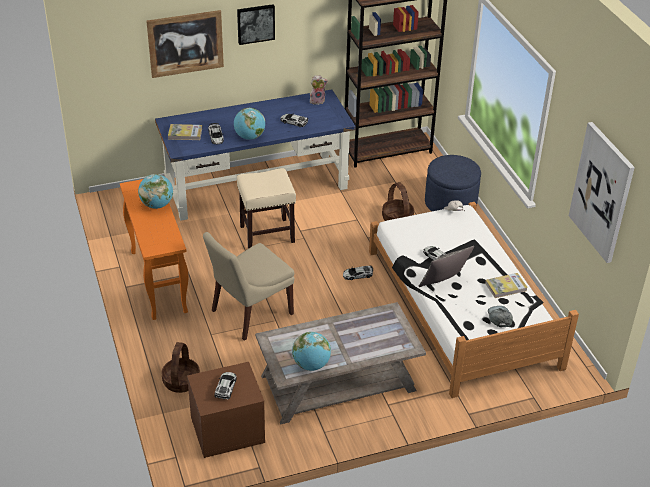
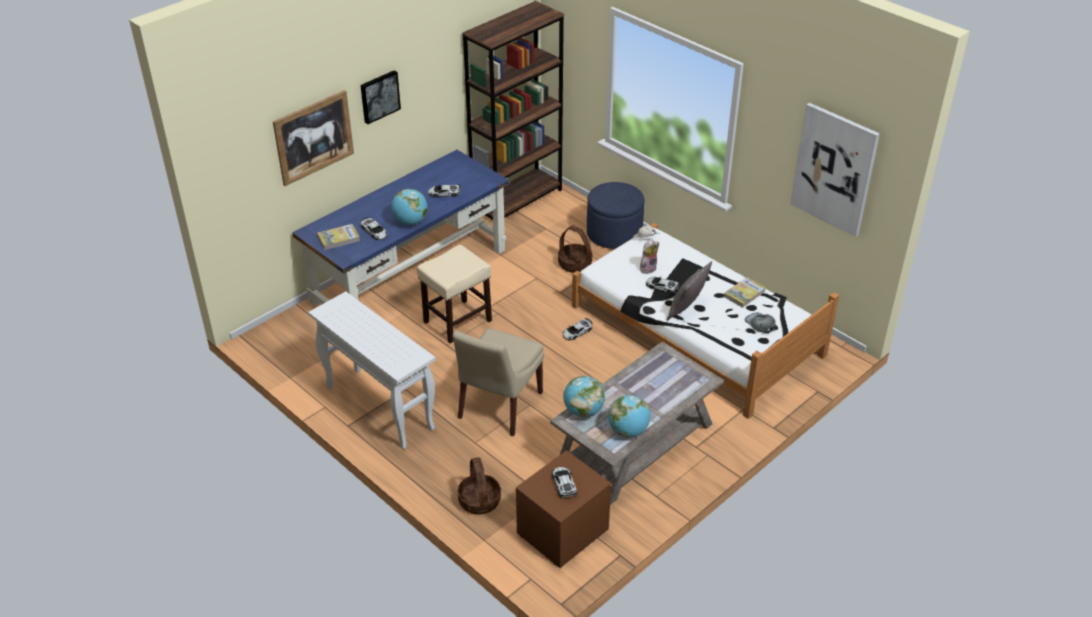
camera: 25 degrees left, 0 degrees up
orange console table [120,179,188,320] -> white console table [308,291,436,449]
globe [138,174,173,209] -> globe moved to [563,376,605,417]
plush toy [310,75,328,105] -> plush toy moved to [640,240,659,274]

